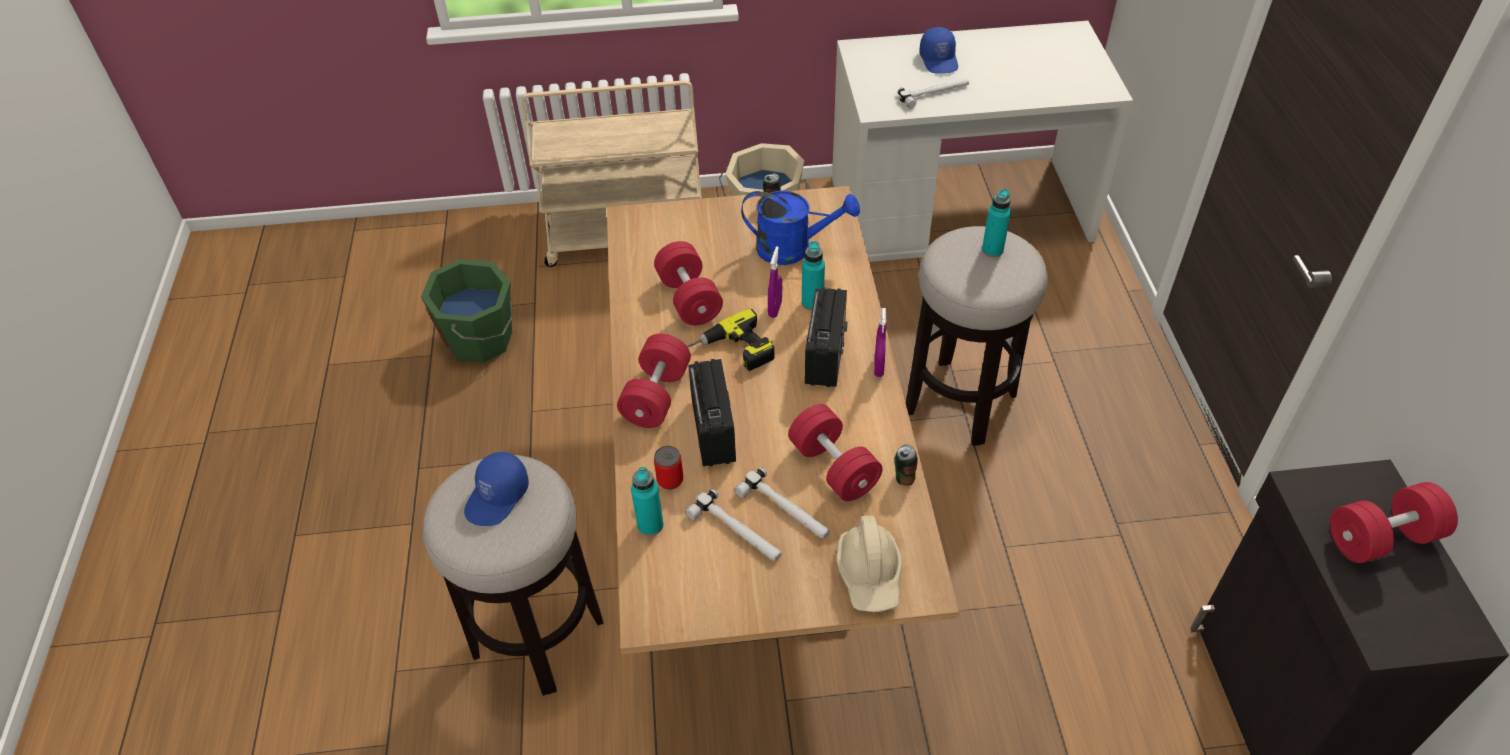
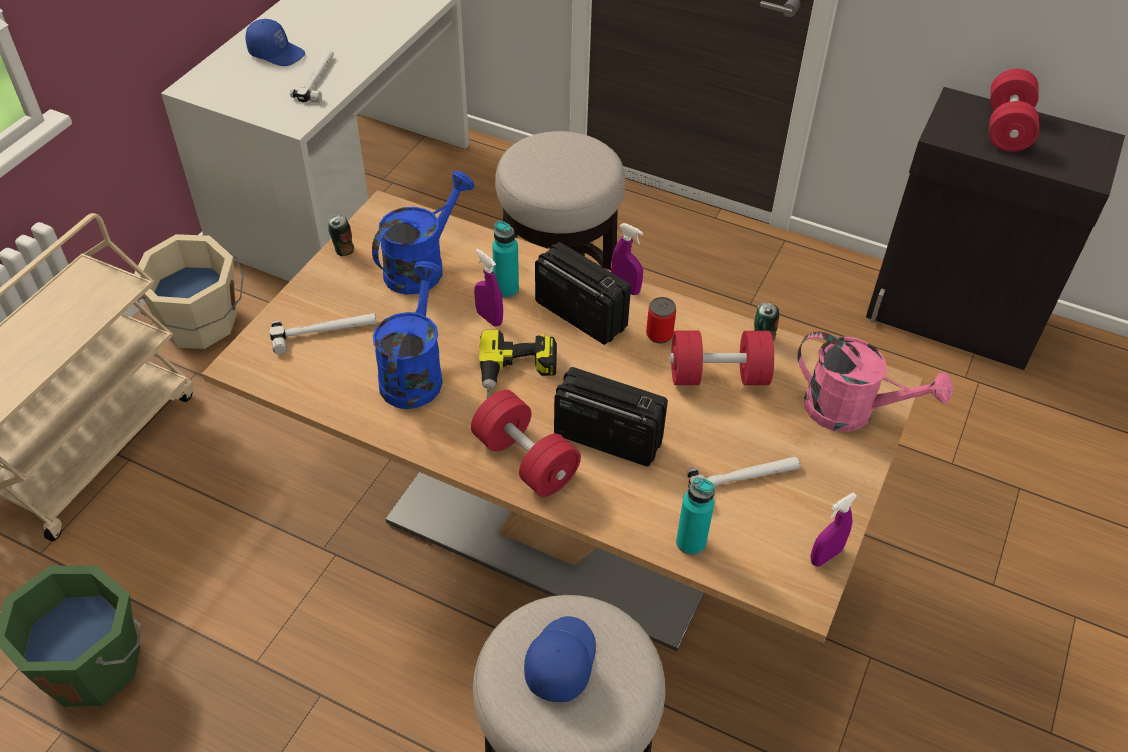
camera: 60 degrees left, 0 degrees up
blue cap [464,451,529,526] -> blue cap turned 135 degrees counterclockwise [524,616,596,702]
red dumbbell [654,241,723,325] -> blue watering can [373,261,443,409]
can [654,446,683,490] -> can moved to [646,297,676,343]
hammer [735,468,830,538] -> hammer moved to [269,314,377,354]
beige hard hat [837,516,902,612] -> pink watering can [797,332,953,432]
turquoise bottle [982,189,1011,257] -> none
none -> purple spray bottle [811,493,857,567]

